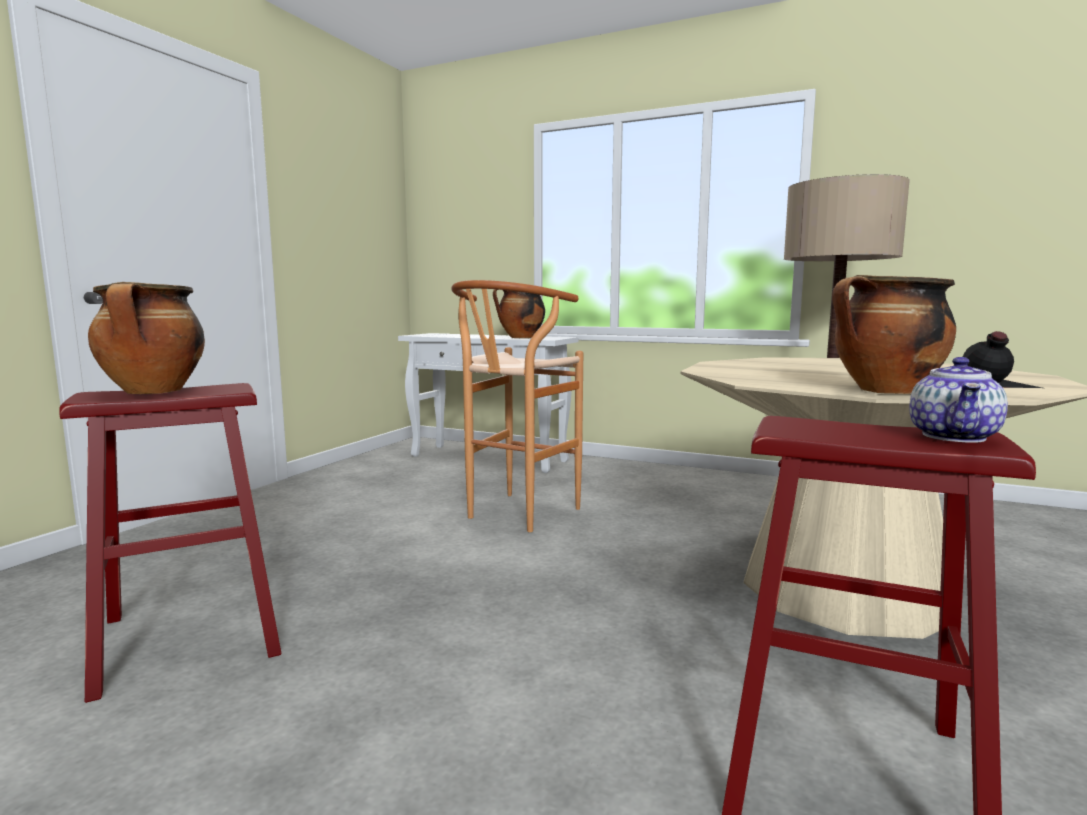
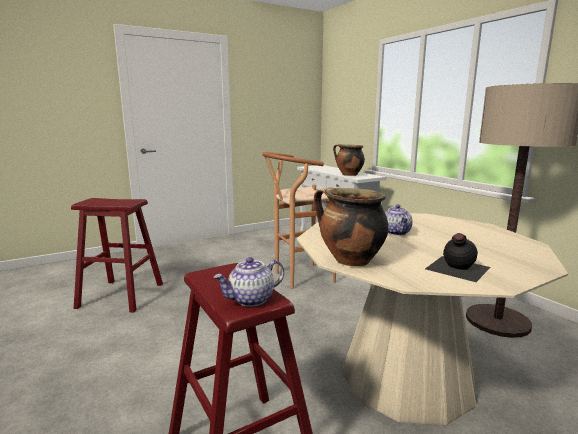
camera: 35 degrees right, 5 degrees up
cooking pot [88,282,205,394] -> none
none -> teapot [385,204,413,236]

